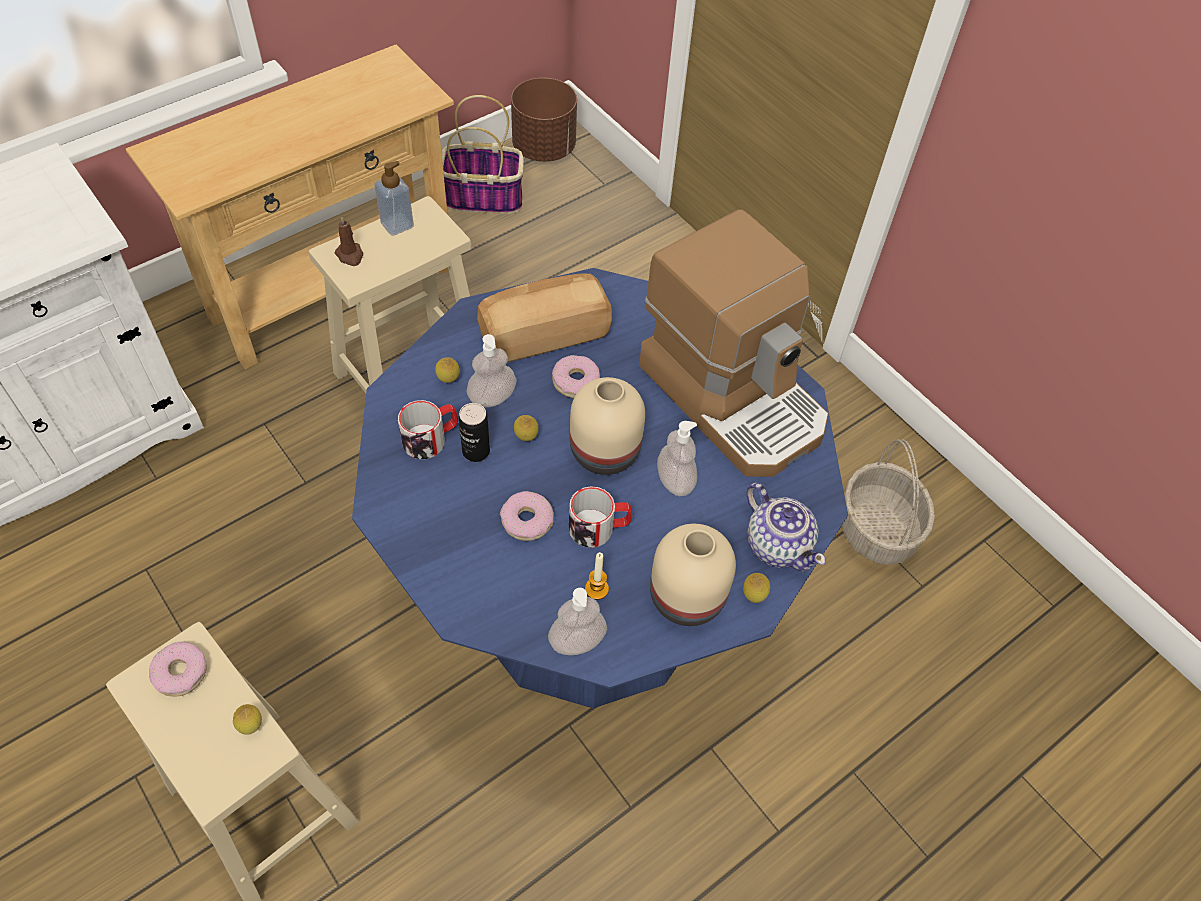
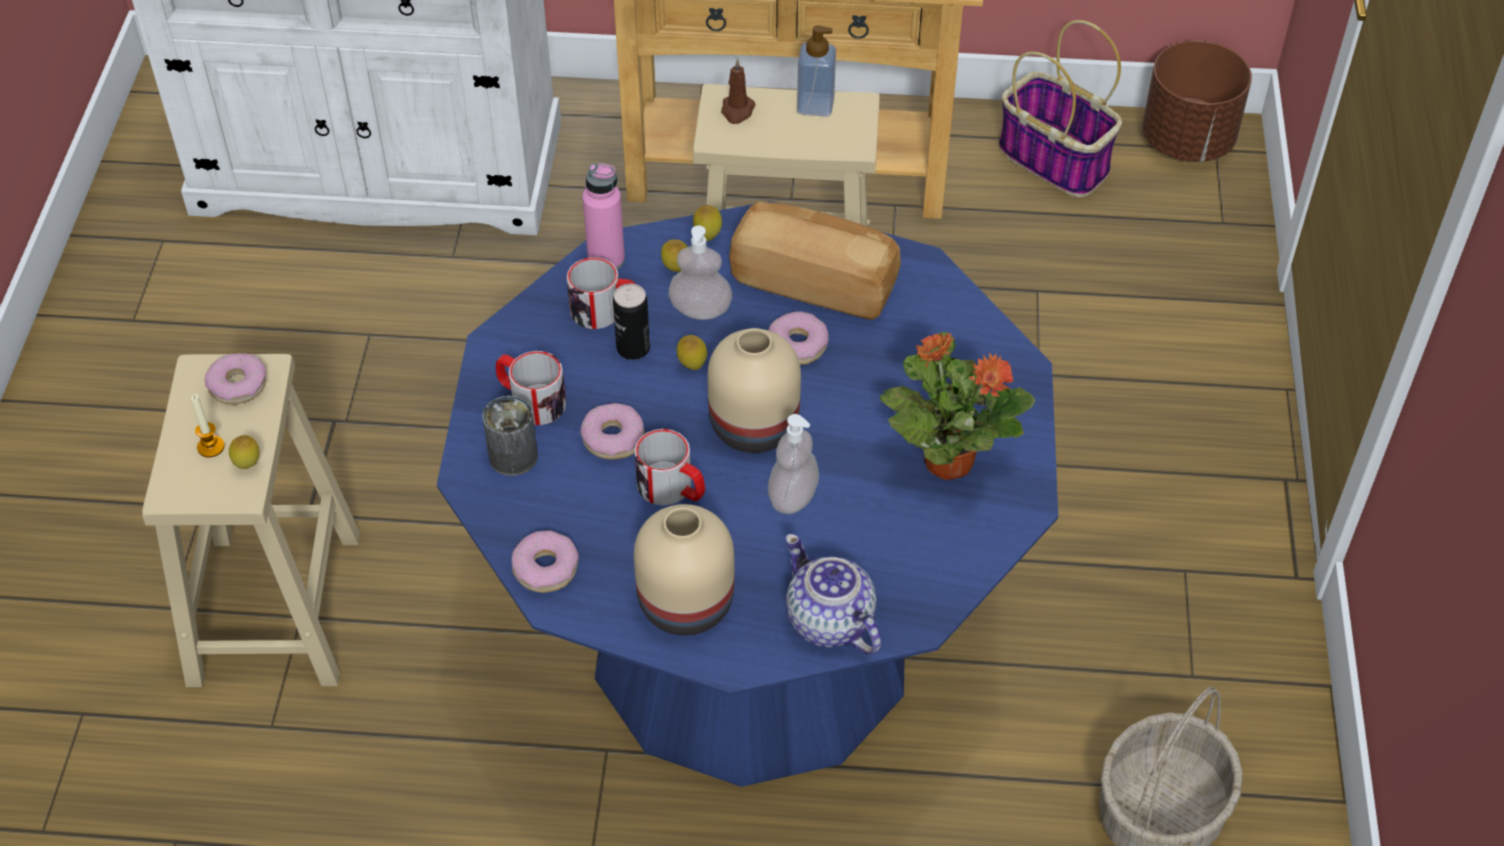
camera: 45 degrees right, 5 degrees down
soap dispenser [548,588,607,655] -> donut [512,530,579,593]
candle [585,552,609,600] -> candle moved to [191,394,225,457]
coffee machine [639,210,829,477] -> potted plant [880,332,1035,480]
lemon [743,573,770,603] -> lemon moved to [693,204,722,241]
teapot [746,483,826,572] -> teapot turned 135 degrees clockwise [785,534,881,654]
none -> can [483,396,538,476]
none -> mug [496,351,566,425]
none -> pink bottle [582,163,625,270]

